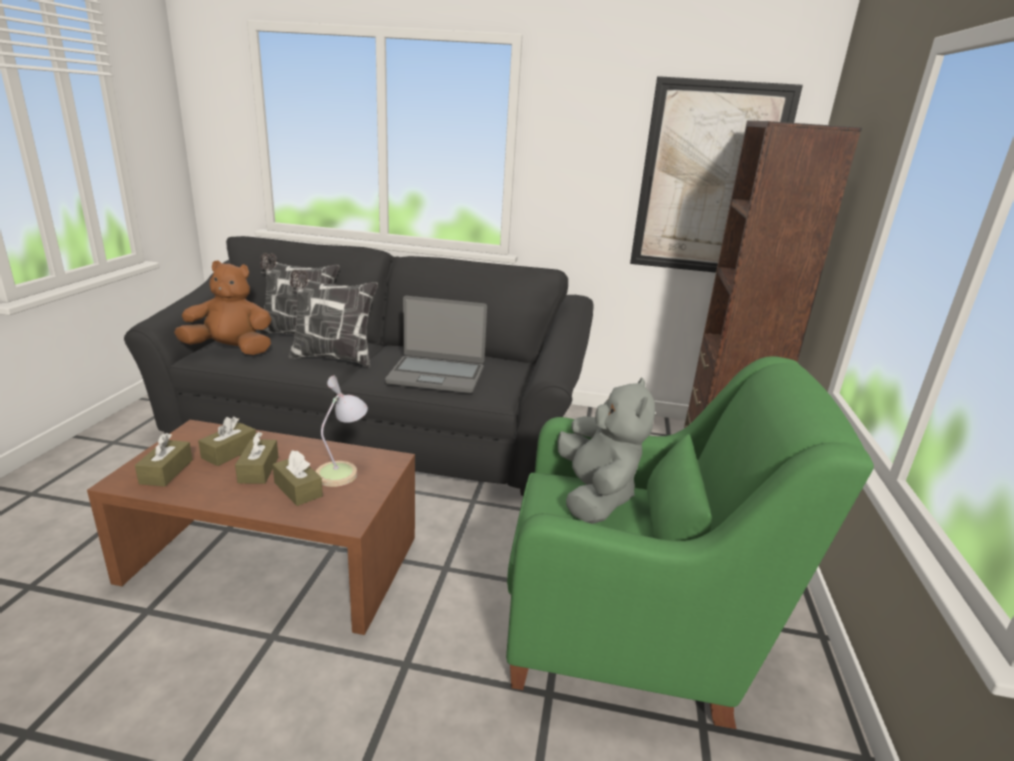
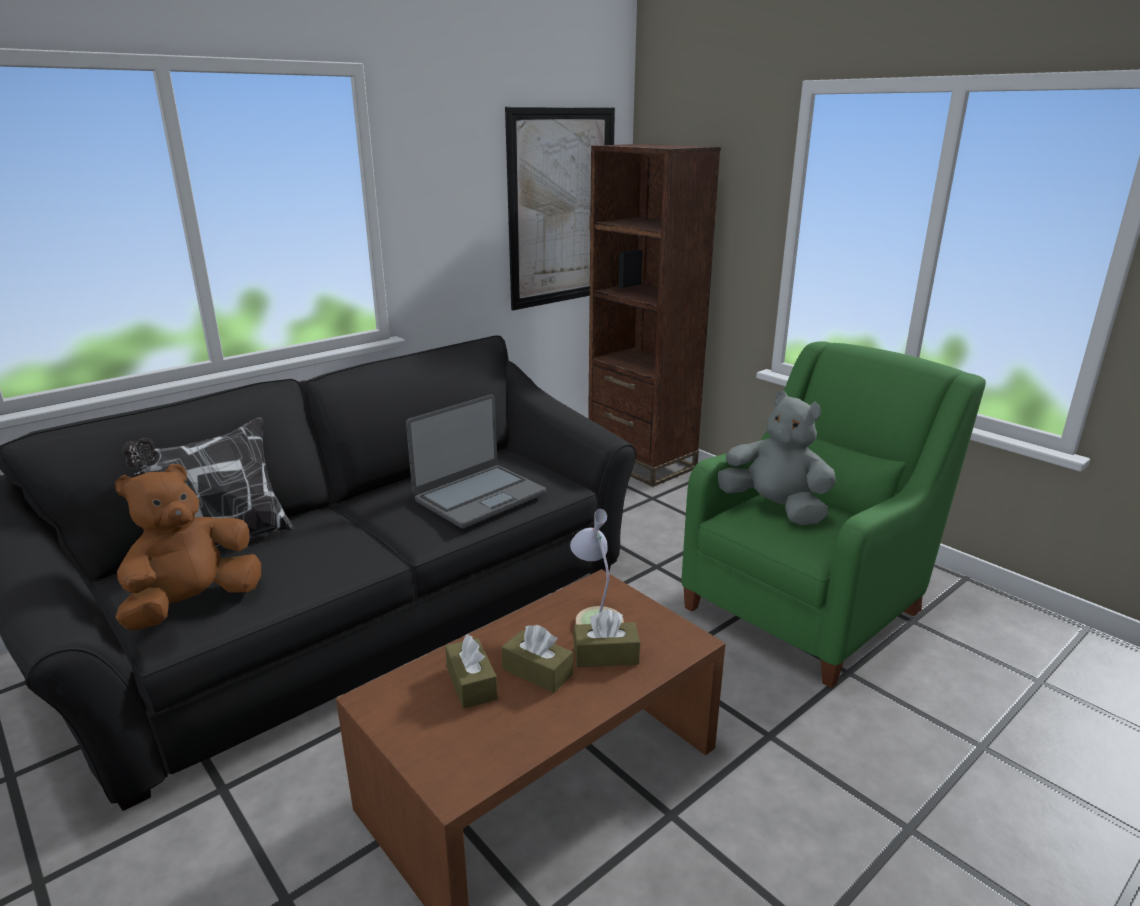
camera: 50 degrees left, 0 degrees up
brown tissue box [135,433,193,487] -> none
pillow [289,270,378,368] -> none

